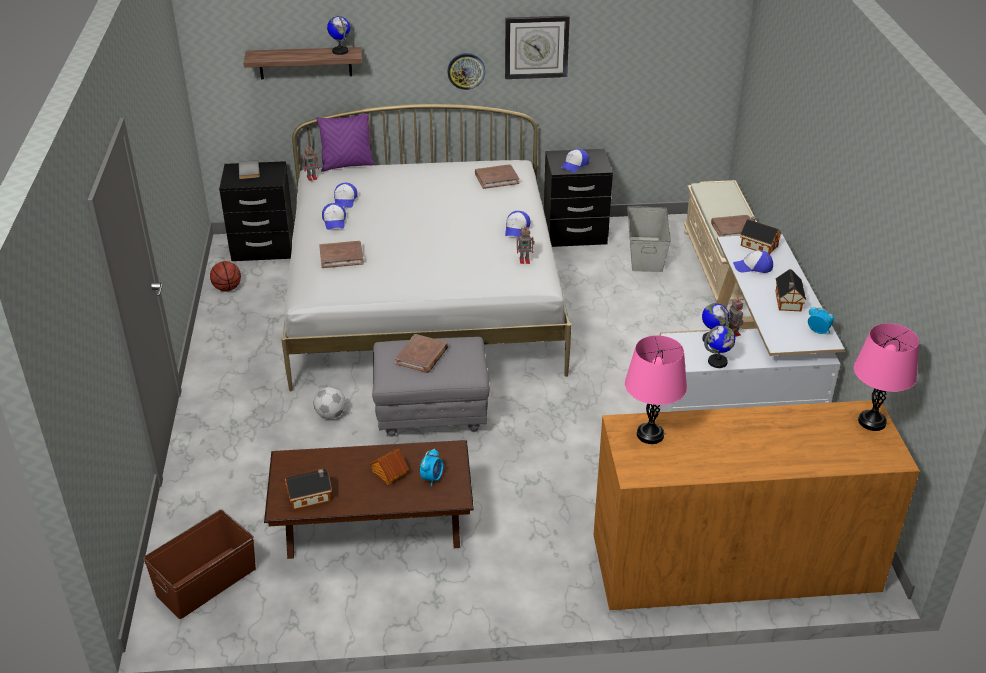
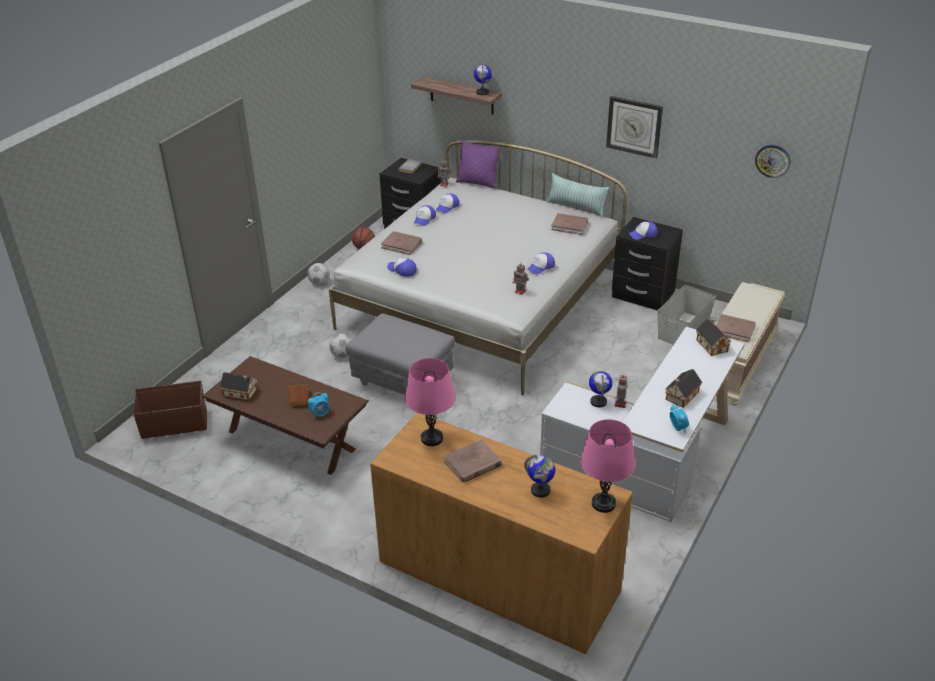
camera: 35 degrees right, 0 degrees up
brown book [395,334,448,373] -> brown book moved to [444,439,502,483]
wall clock [448,53,485,90] -> wall clock moved to [755,145,791,178]
globe [704,325,735,368] -> globe moved to [524,455,555,498]
cap [733,250,773,273] -> cap moved to [387,258,417,277]
none -> football [307,263,330,285]
none -> pillow [546,173,609,217]

